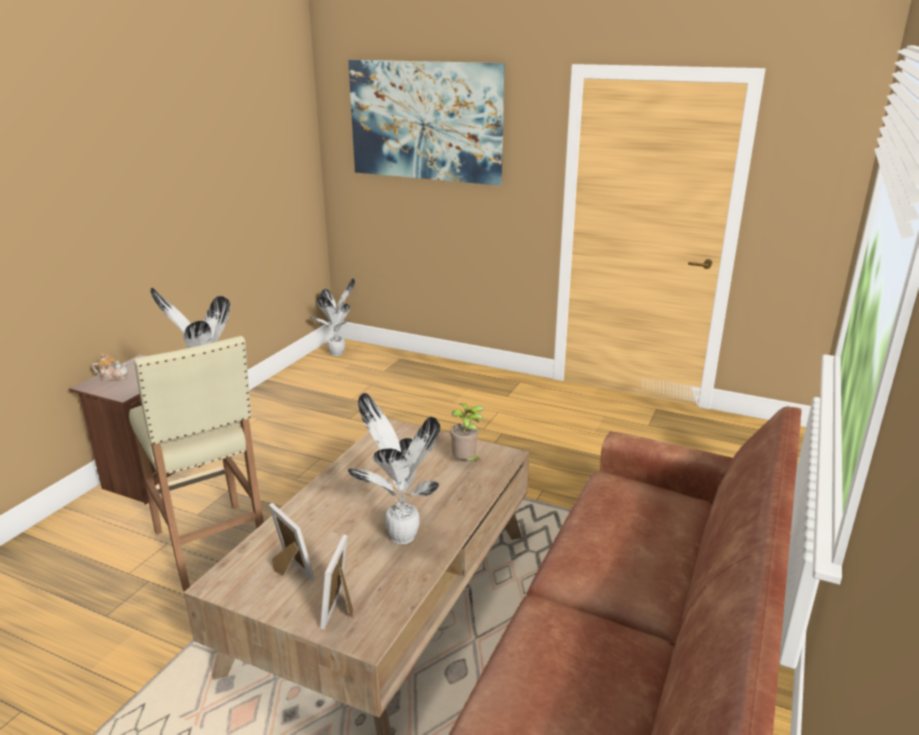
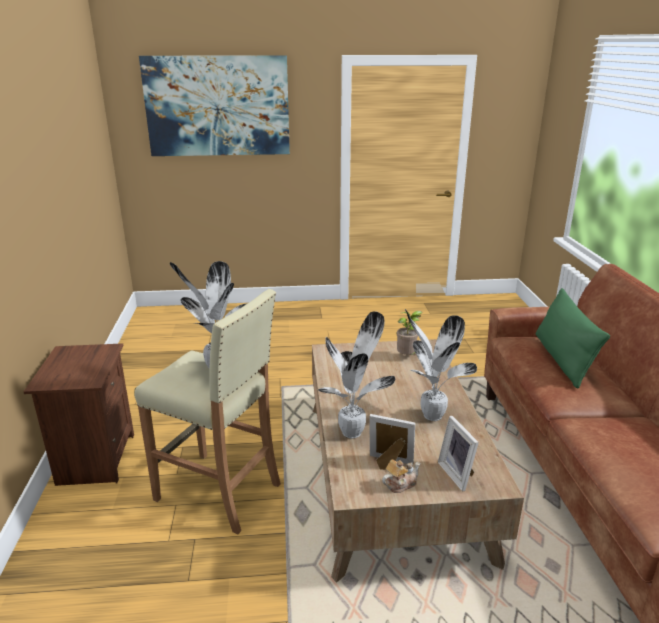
camera: 30 degrees left, 0 degrees up
teapot [92,353,128,381] -> teapot moved to [382,459,420,493]
potted plant [309,279,355,356] -> potted plant moved to [318,311,395,438]
none -> green pillow [536,288,610,388]

